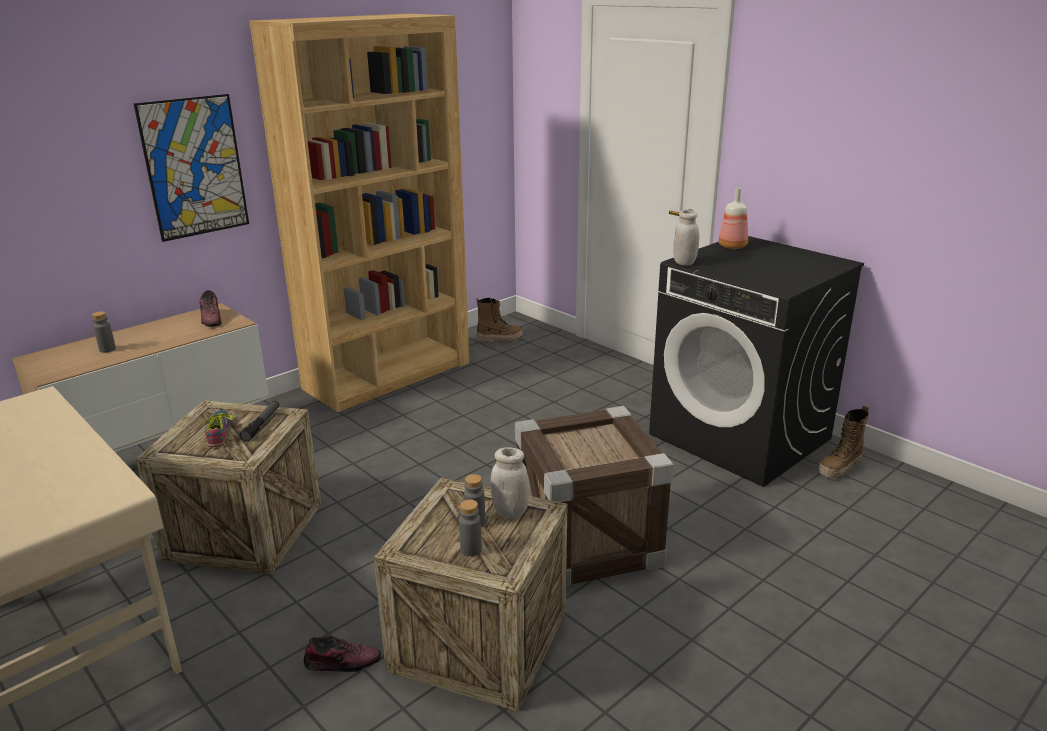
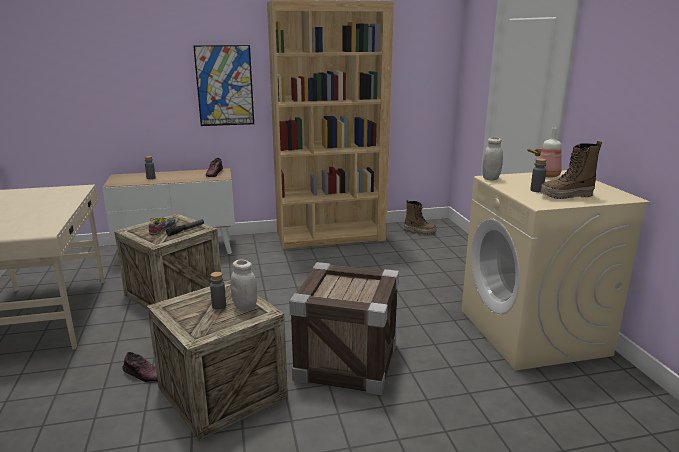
camera: 30 degrees right, 5 degrees down
grey bottle [459,500,482,556] -> grey bottle moved to [530,158,546,192]
black washing machine [649,236,864,487] -> beige washing machine [462,170,650,371]
boot [818,405,869,479] -> boot moved to [540,141,602,199]

